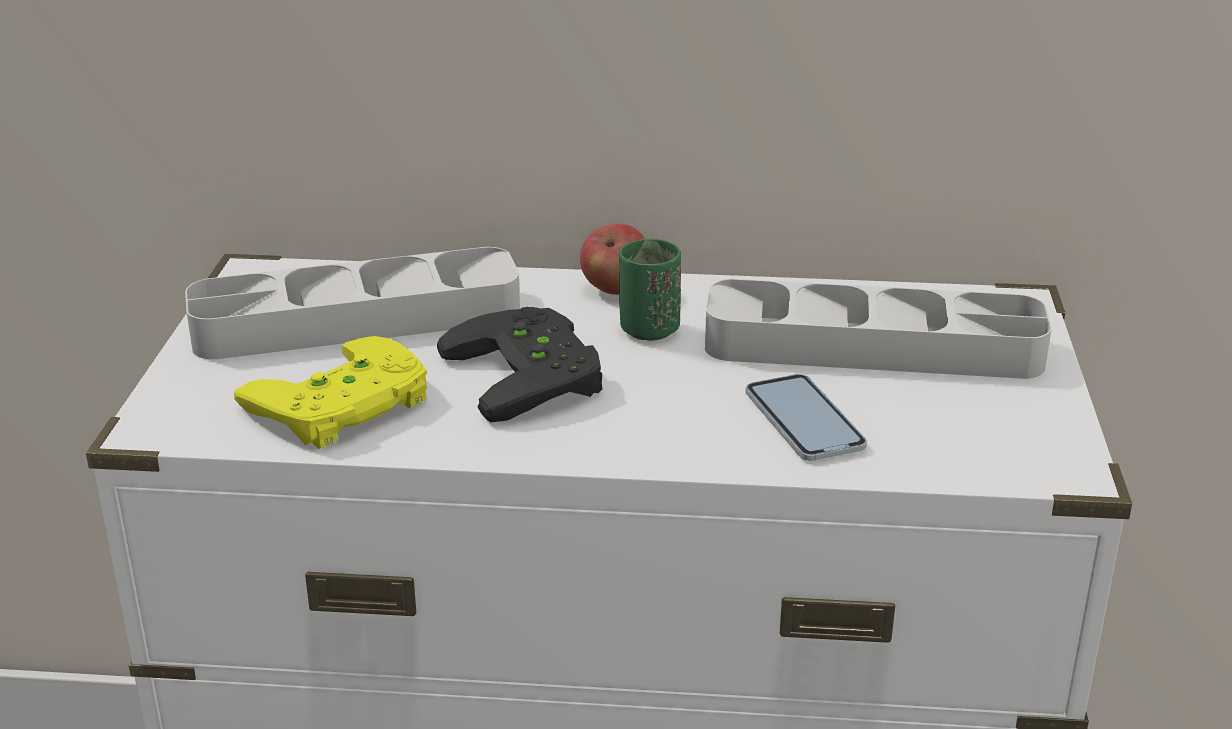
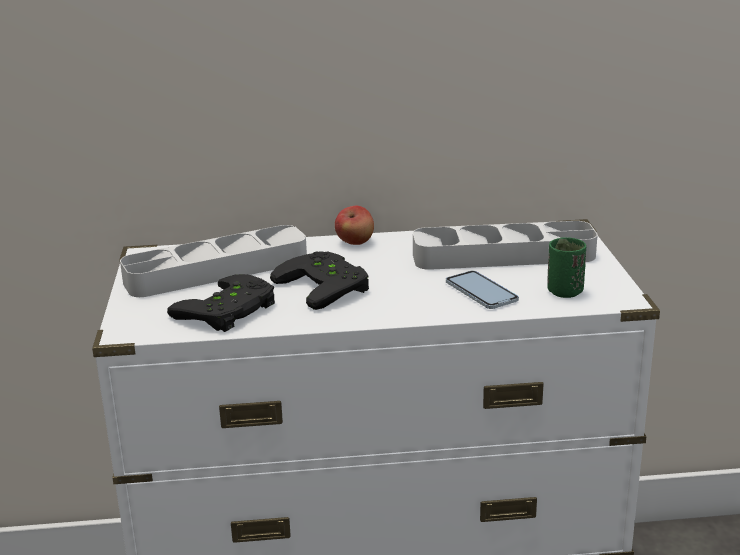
camera: 10 degrees left, 5 degrees down
yellow game controller [234,336,427,449] -> black game controller [167,274,275,332]
green cup [619,238,681,341] -> green cup moved to [547,237,586,298]

